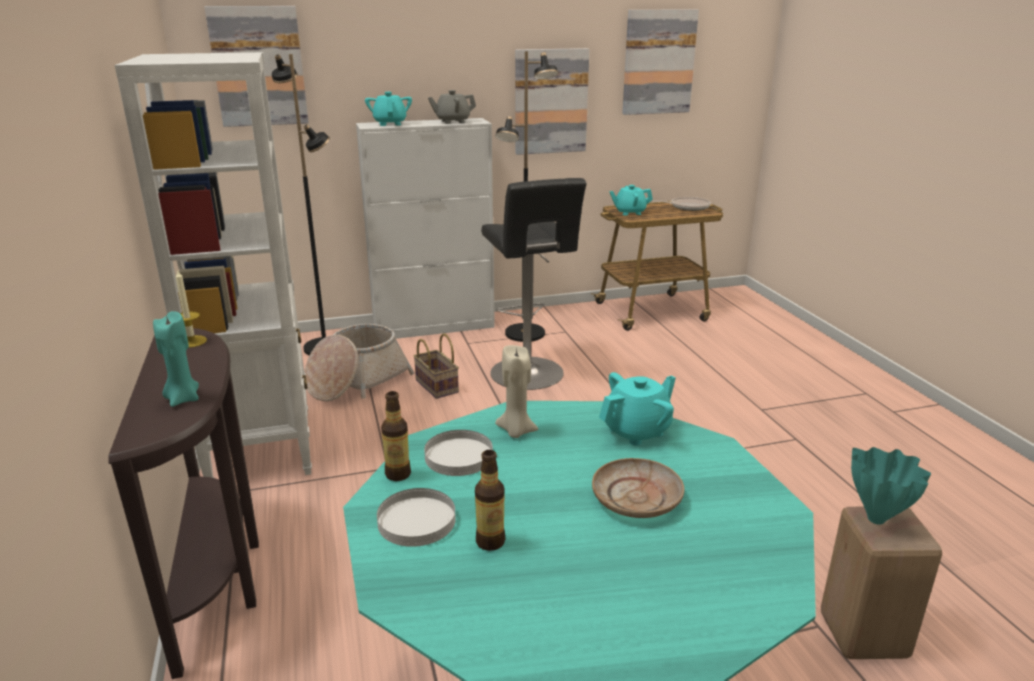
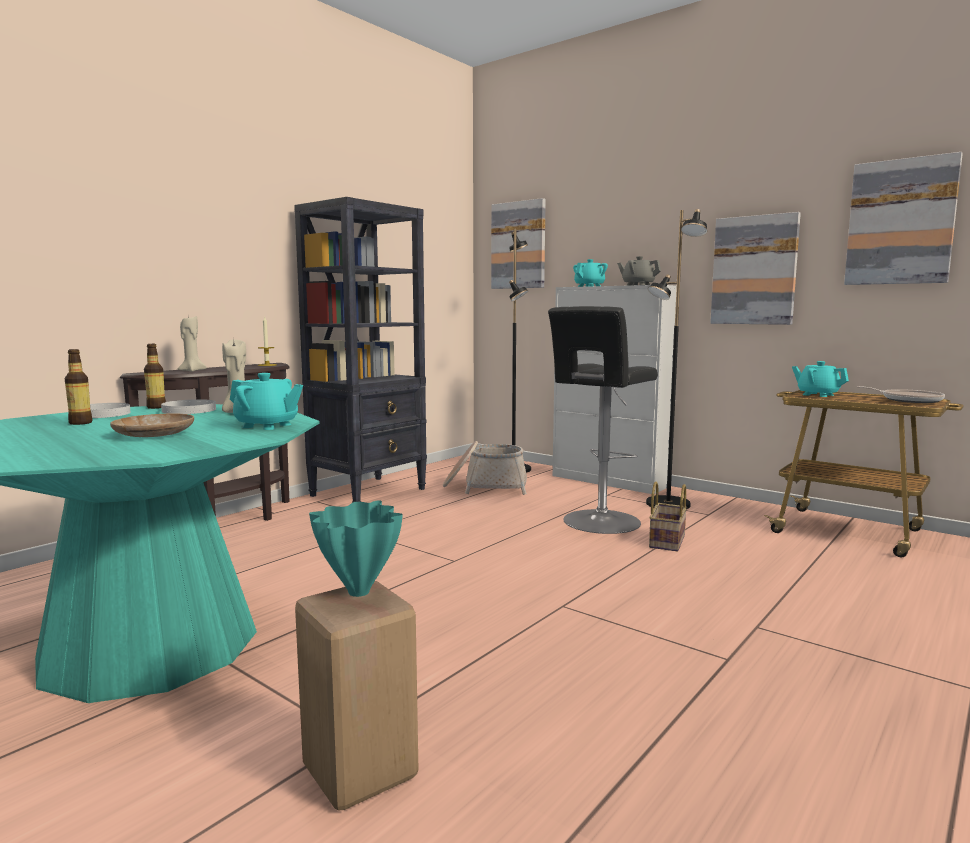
camera: 55 degrees right, 15 degrees down
white bookcase [115,52,312,478] -> black bookcase [294,197,427,503]
turquoise candle [153,311,199,407] -> beige candle [178,316,207,372]
basket [414,333,459,399] -> basket moved to [649,481,687,551]

